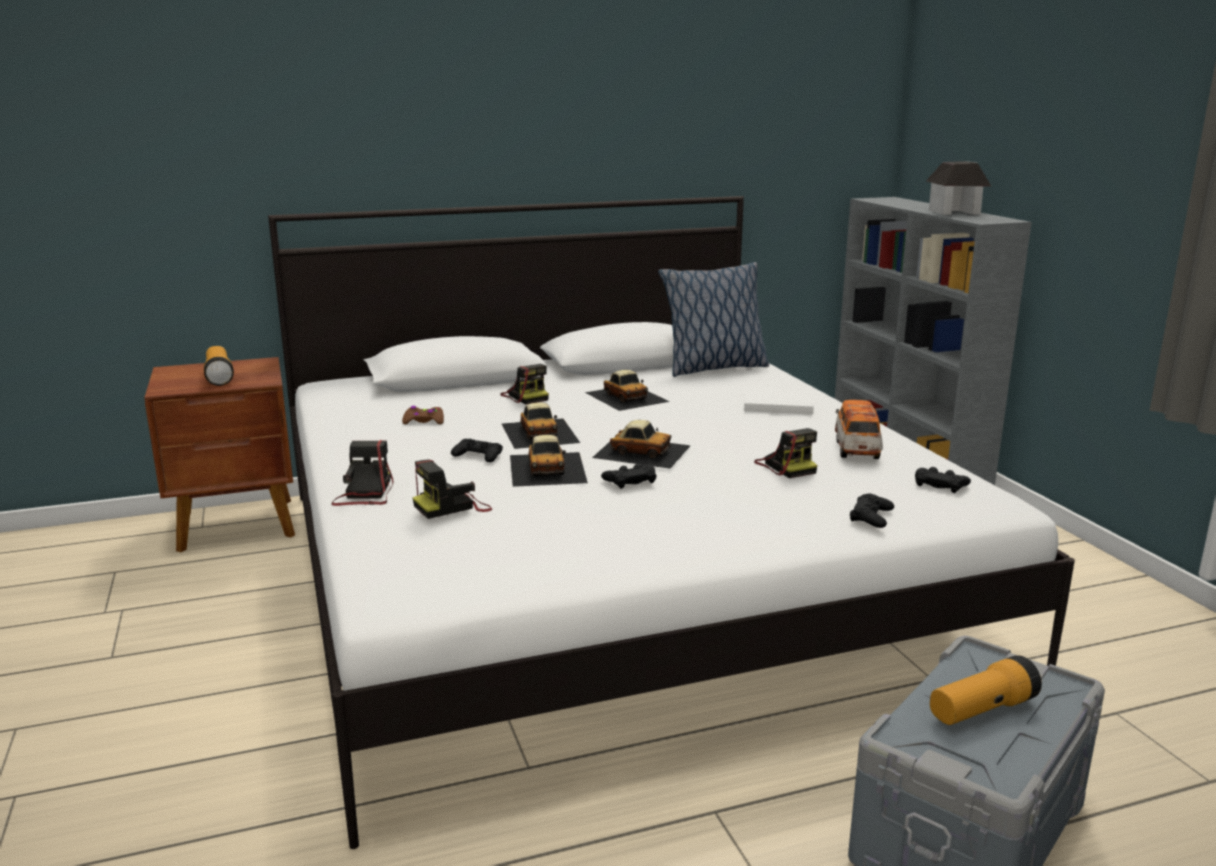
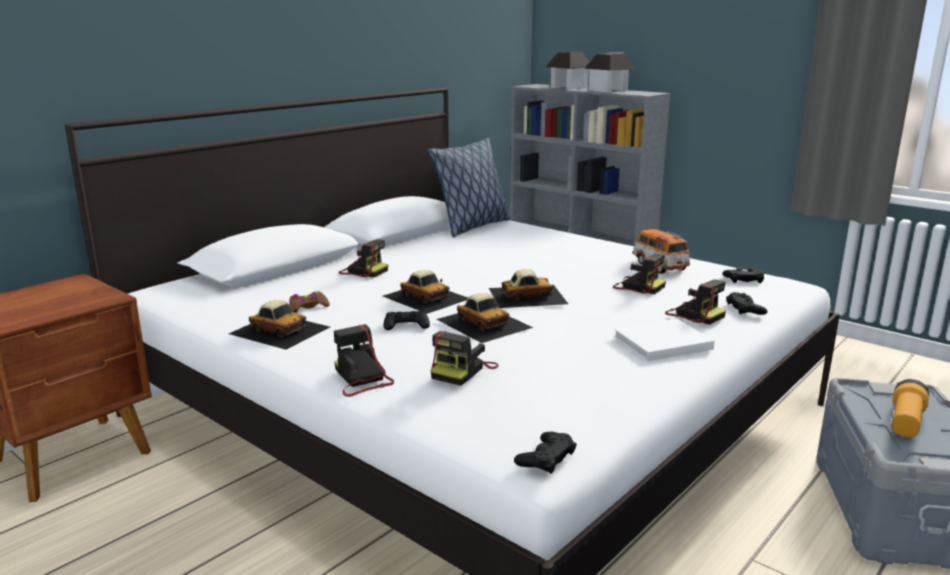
camera: 30 degrees left, 0 degrees up
flashlight [204,346,234,386] -> none
toy car [585,370,670,411] -> toy car moved to [229,300,330,350]
black game controller [601,463,657,489] -> black game controller moved to [514,432,577,474]
white book [744,387,814,415] -> white book moved to [613,319,715,361]
none -> toy house [546,52,589,89]
none -> camera [665,279,726,325]

